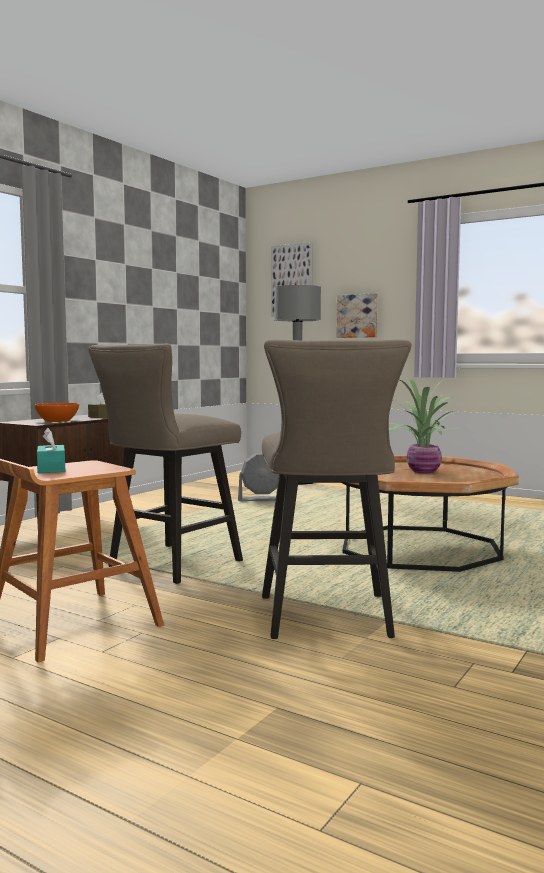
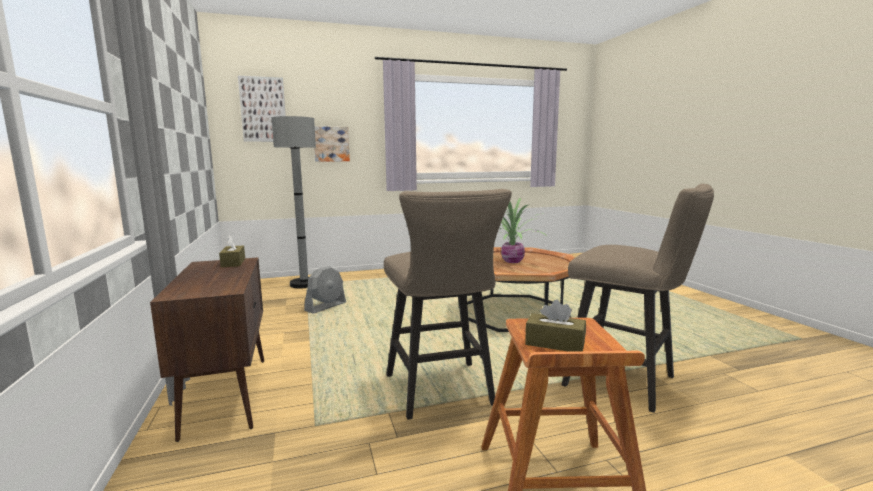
camera: 50 degrees left, 5 degrees up
orange bowl [35,403,79,422] -> none
turquoise tissue box [37,428,65,473] -> brown tissue box [525,300,586,352]

